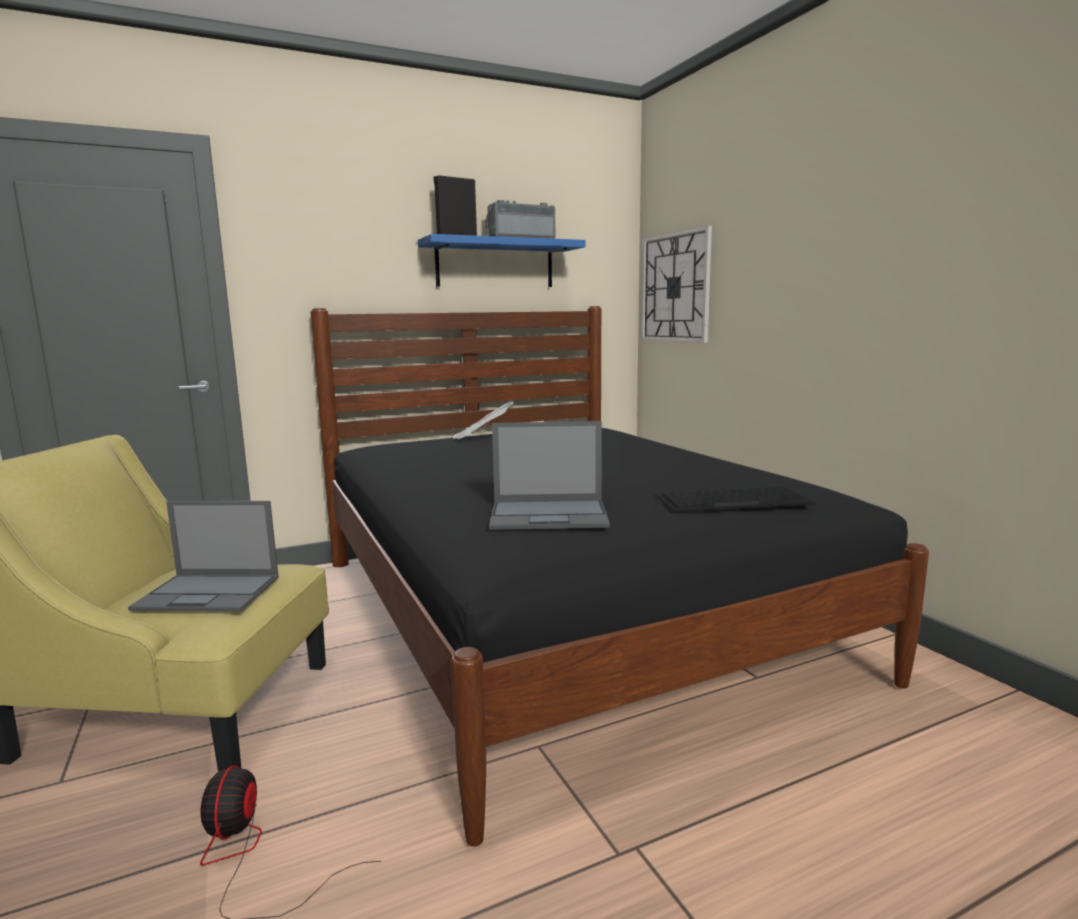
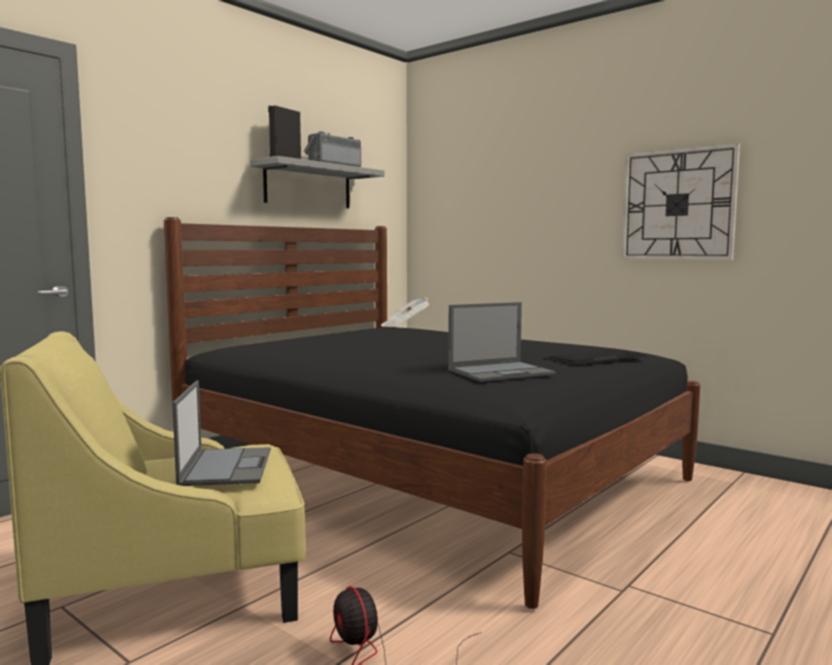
camera: 25 degrees left, 5 degrees down
laptop [128,501,279,611] -> laptop turned 75 degrees counterclockwise [172,381,271,486]
blue shelf [418,234,585,287] -> grey shelf [250,156,384,208]
newspaper [453,402,514,439] -> newspaper moved to [381,298,429,327]
wall clock [641,226,712,342] -> wall clock moved to [621,143,740,260]

